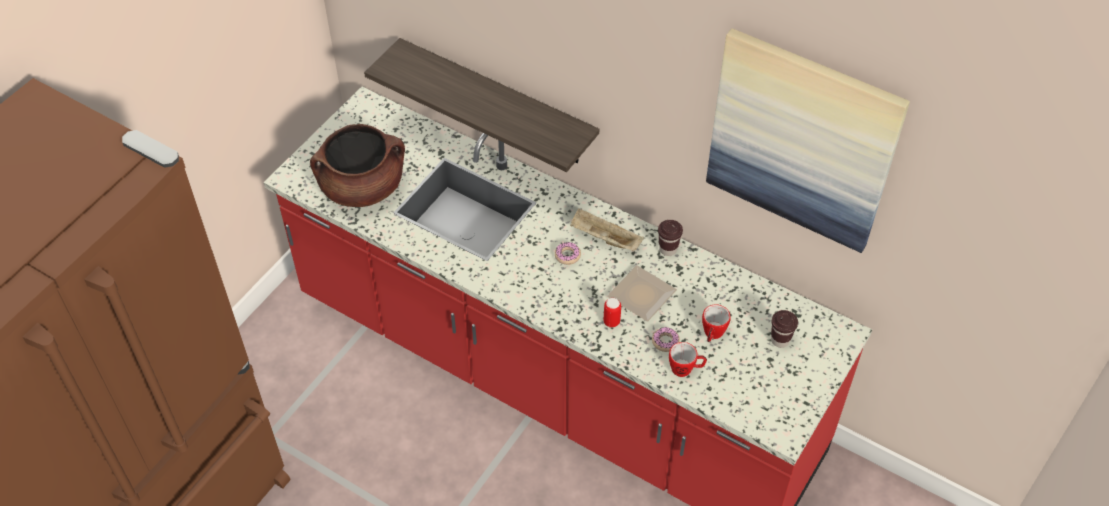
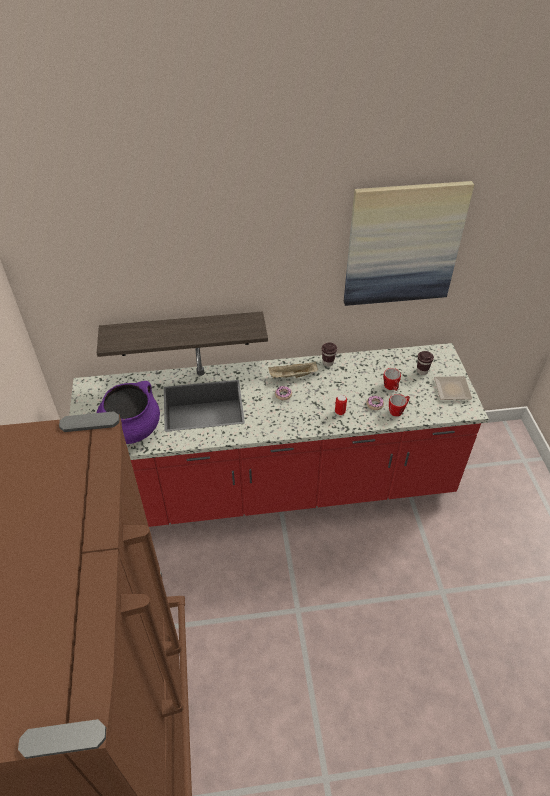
camera: 40 degrees left, 5 degrees down
brown cooking pot [310,124,405,207] -> purple cooking pot [97,381,160,444]
plate [607,265,677,322] -> plate moved to [434,376,472,400]

